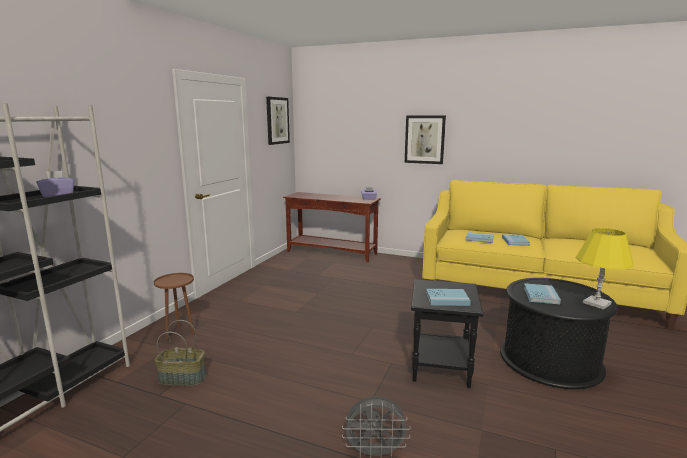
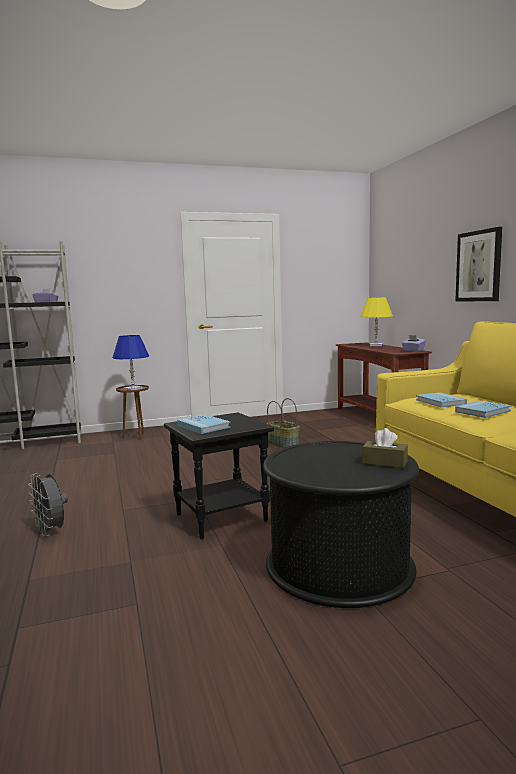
camera: 50 degrees right, 5 degrees down
basket [154,320,206,386] -> basket moved to [267,398,300,448]
picture [266,97,290,145] -> none
blue book [524,283,561,304] -> none
yellow table lamp [576,228,634,309] -> yellow table lamp moved to [360,297,393,346]
none -> blue table lamp [113,335,149,390]
none -> brown tissue box [362,428,408,468]

